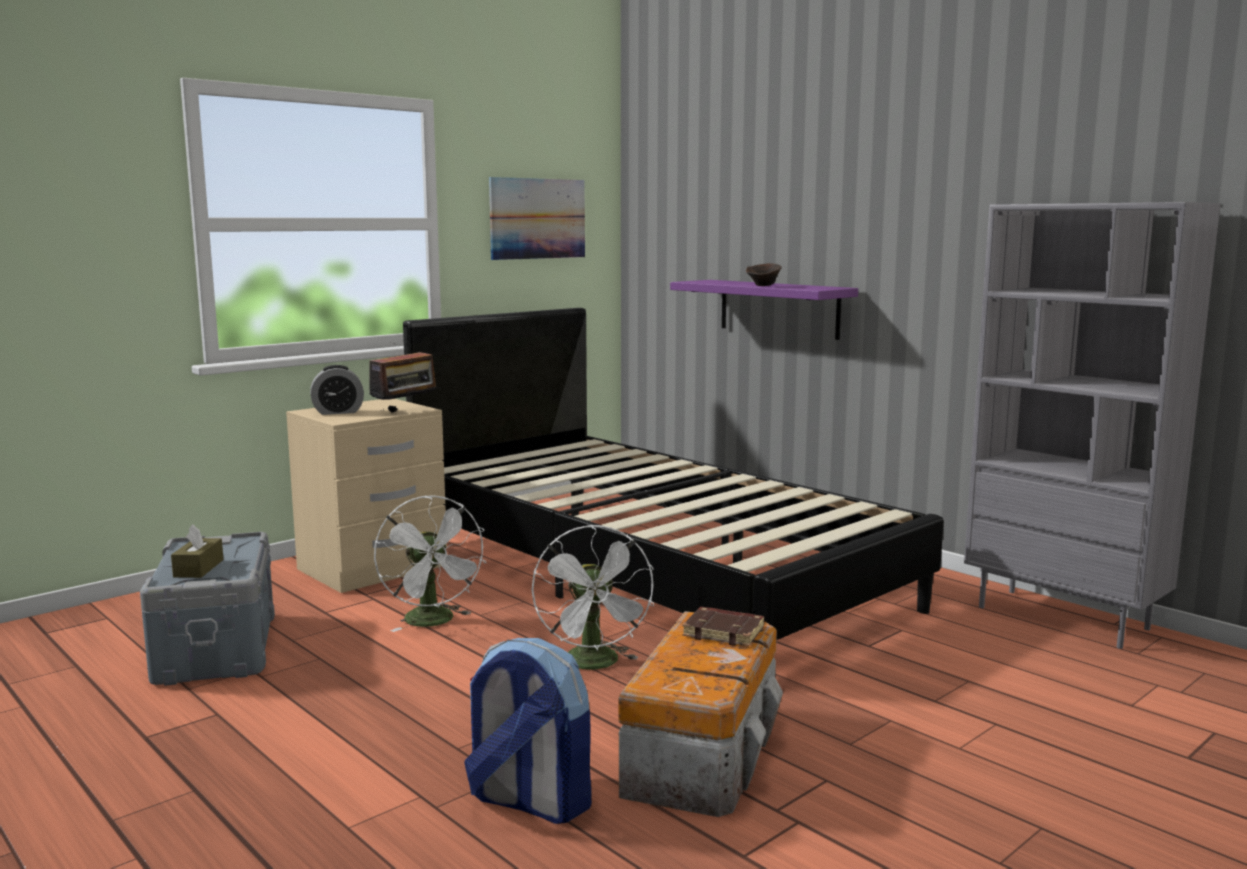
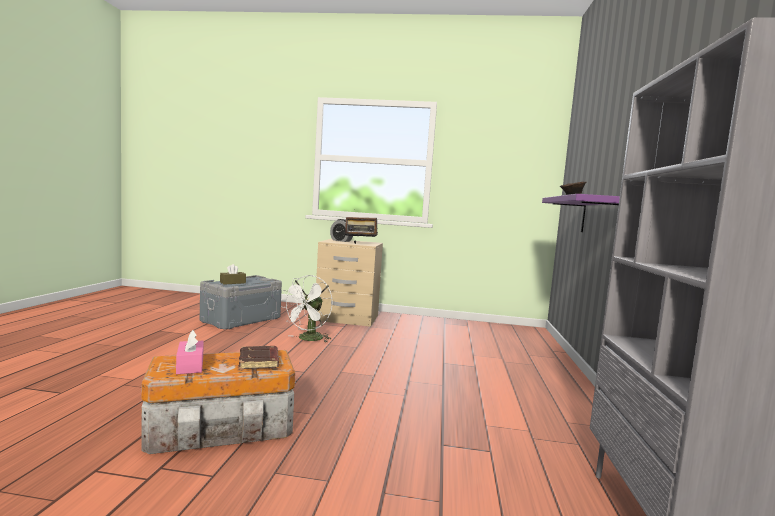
camera: 50 degrees right, 5 degrees down
black bed [403,308,944,658] -> none
backpack [464,638,591,824] -> none
picture [489,177,585,260] -> none
white fan [532,525,654,670] -> none
none -> pink tissue box [176,330,204,374]

